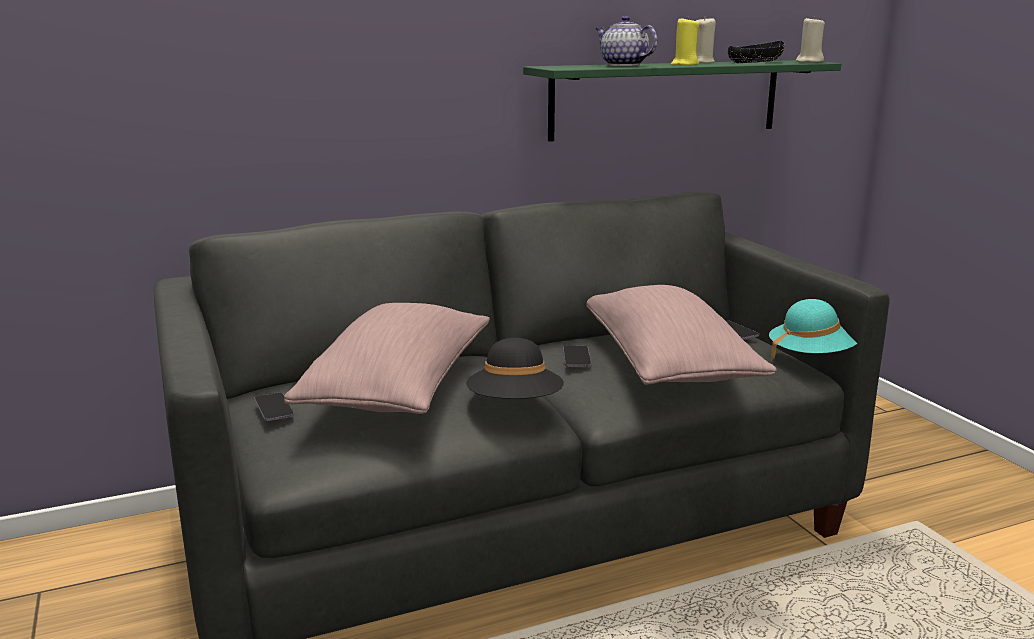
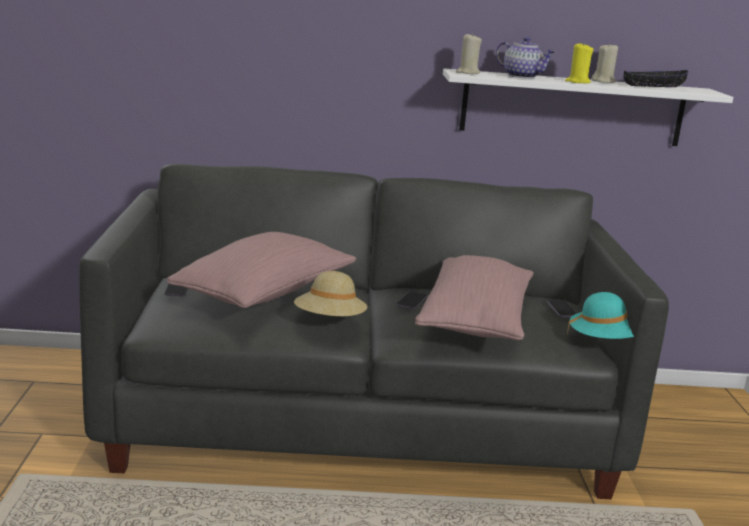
camera: 20 degrees right, 0 degrees up
black hat [466,338,564,399] -> beige hat [294,271,367,316]
green shelf [523,60,841,142] -> white shelf [443,68,733,146]
teapot [595,16,657,66] -> teapot turned 150 degrees clockwise [496,37,556,79]
beige candle [796,16,825,62] -> beige candle moved to [456,33,482,74]

